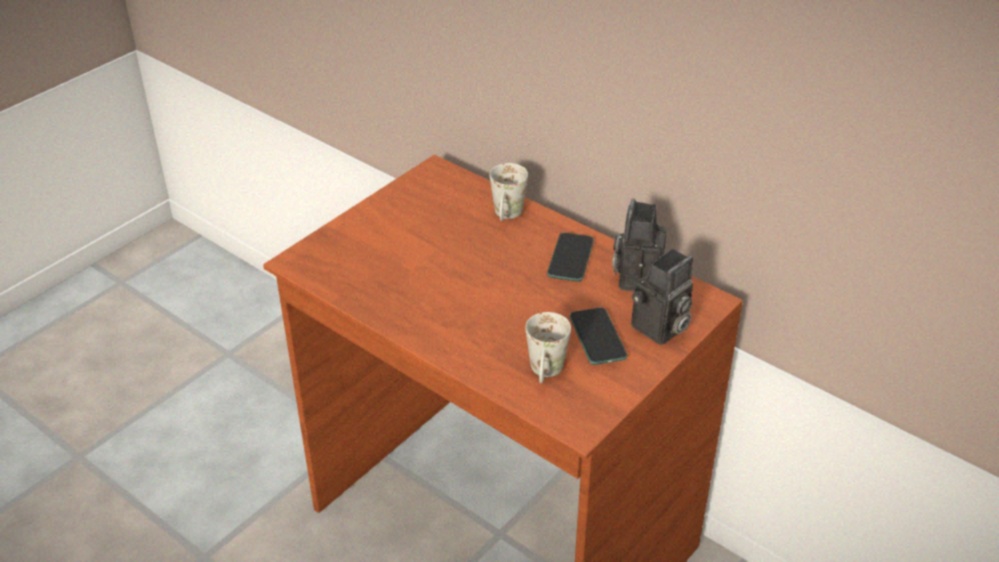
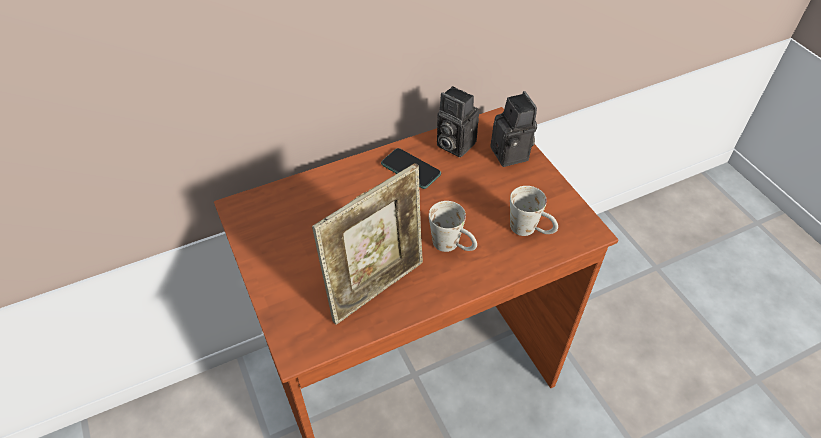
camera: 65 degrees left, 10 degrees up
white mug [490,163,528,221] -> white mug moved to [429,201,477,252]
phone [570,307,627,365] -> none
none -> picture frame [312,163,423,325]

